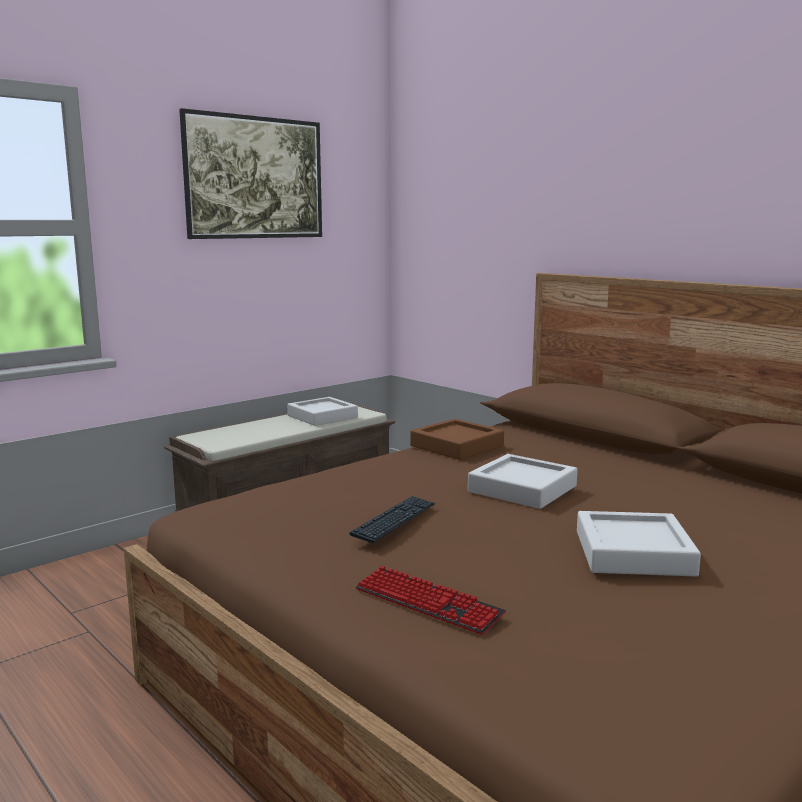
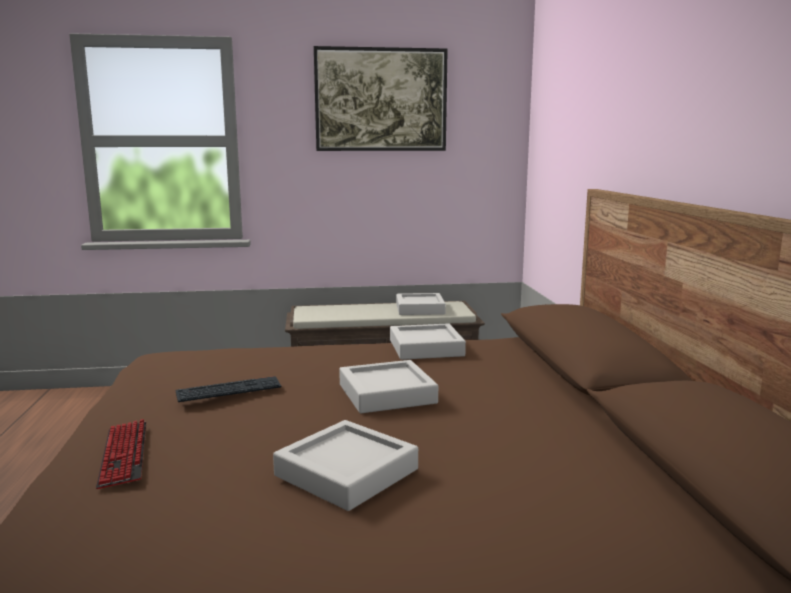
camera: 35 degrees right, 0 degrees up
brown tray [410,419,504,460] -> grey tray [390,323,466,360]

